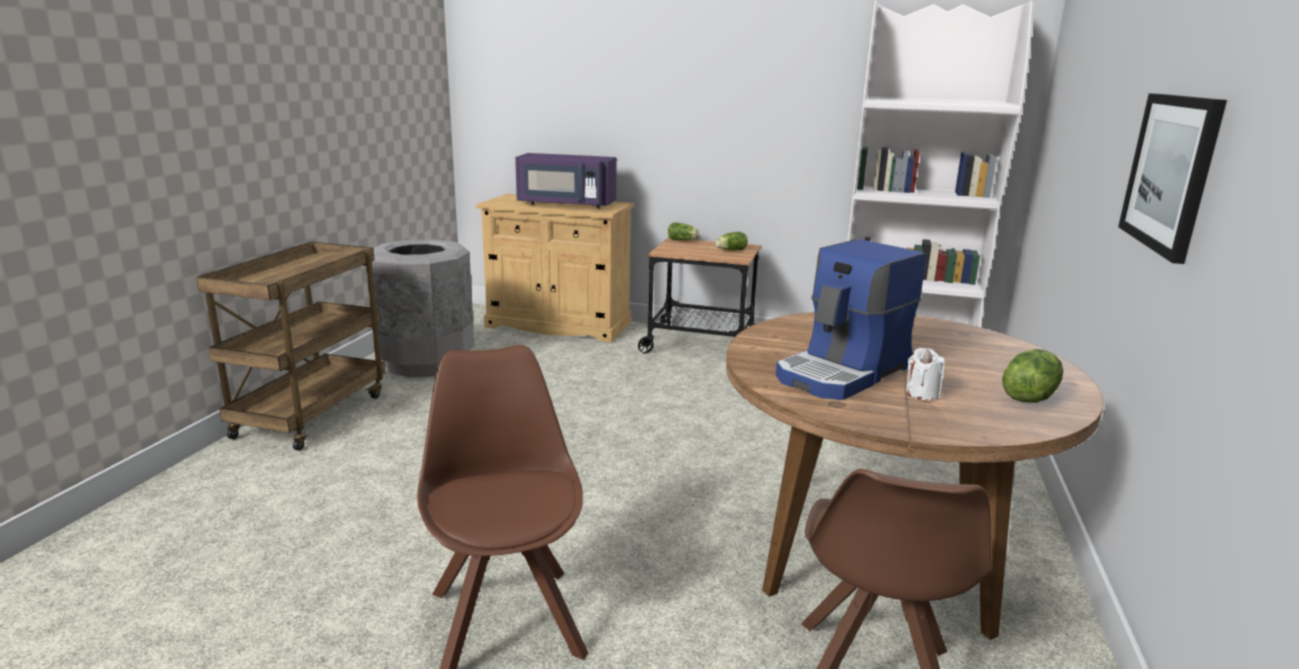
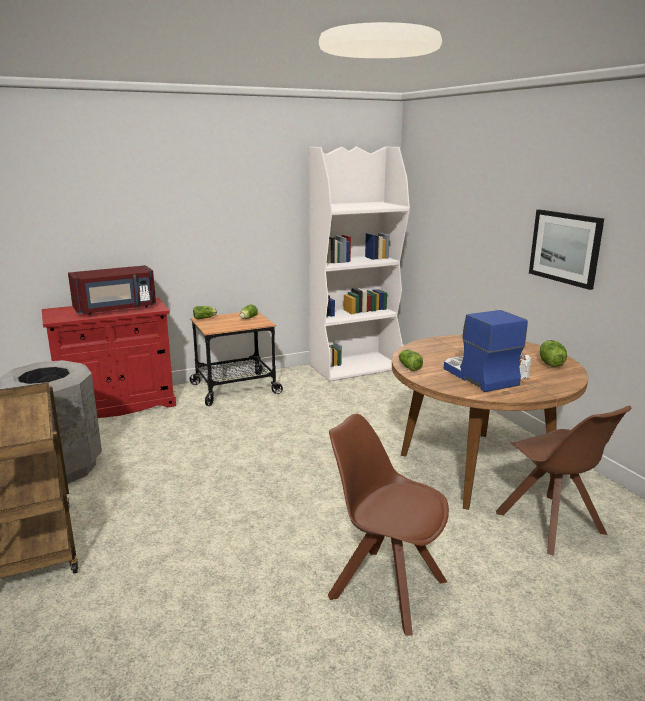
camera: 40 degrees left, 0 degrees up
beige cabinet [476,194,634,343] -> red cabinet [42,298,176,418]
purple microwave [515,153,617,208] -> red microwave [68,265,156,315]
coffee machine [776,239,926,400] -> coffee machine turned 150 degrees clockwise [444,310,528,392]
none -> lettuce [398,350,423,371]

